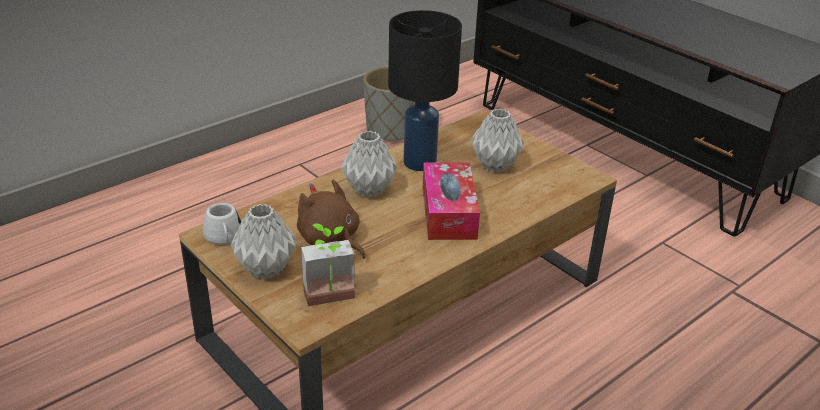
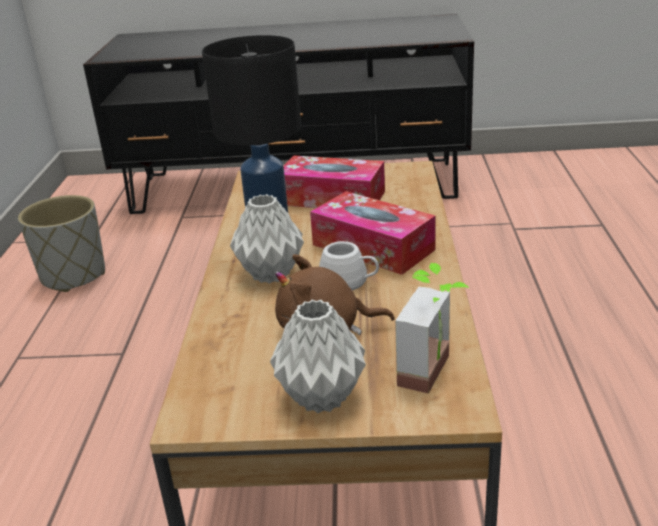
camera: 45 degrees left, 5 degrees down
white mug [203,203,241,245] -> white mug moved to [319,241,379,290]
grey vase [471,109,524,172] -> tissue box [284,155,385,208]

